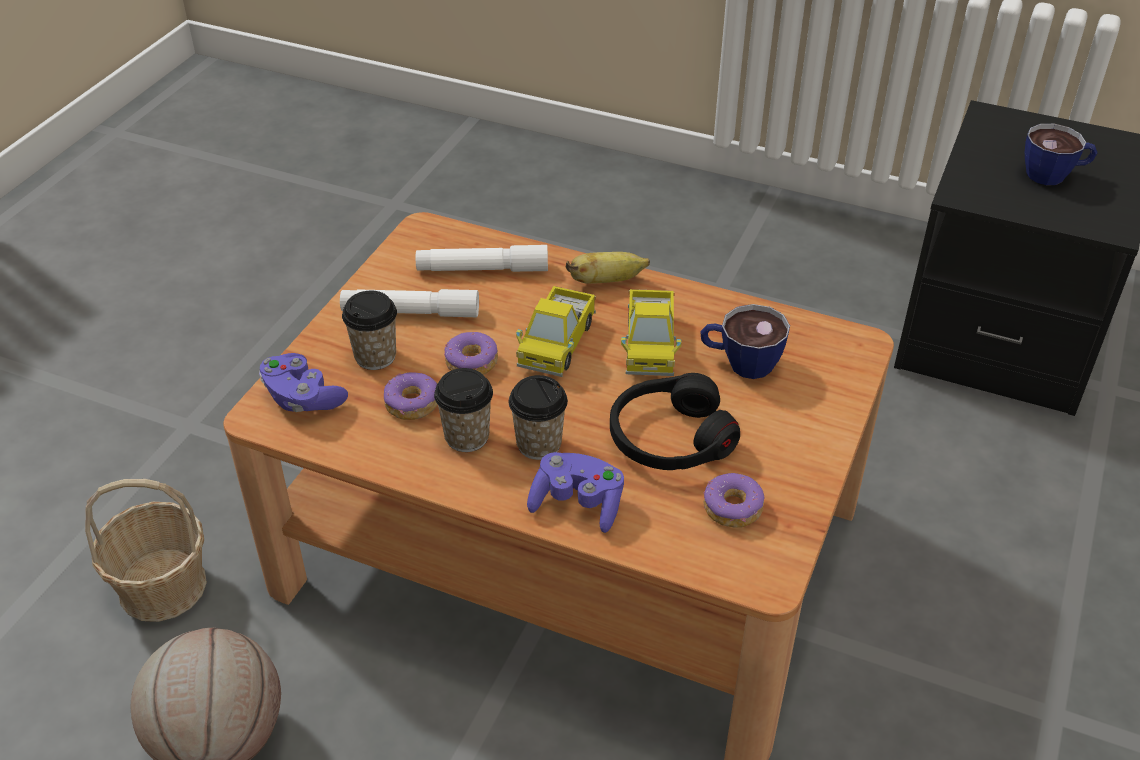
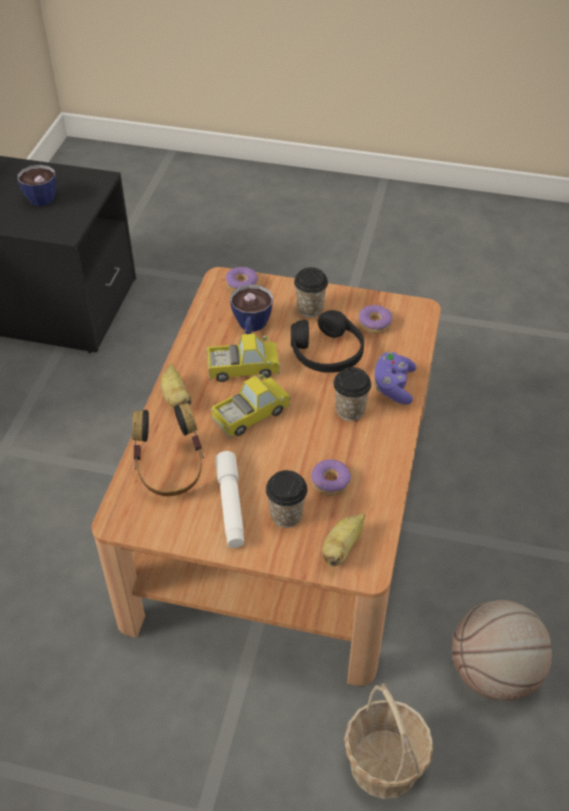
camera: 100 degrees left, 5 degrees up
purple game controller [259,353,348,412] -> banana [322,513,365,566]
white flashlight [416,245,548,272] -> headphones [132,403,204,496]
cup [434,368,493,452] -> cup moved to [294,267,328,317]
donut [444,332,498,375] -> donut moved to [225,267,258,292]
toy truck [516,286,596,377] -> toy truck turned 45 degrees counterclockwise [211,374,291,438]

